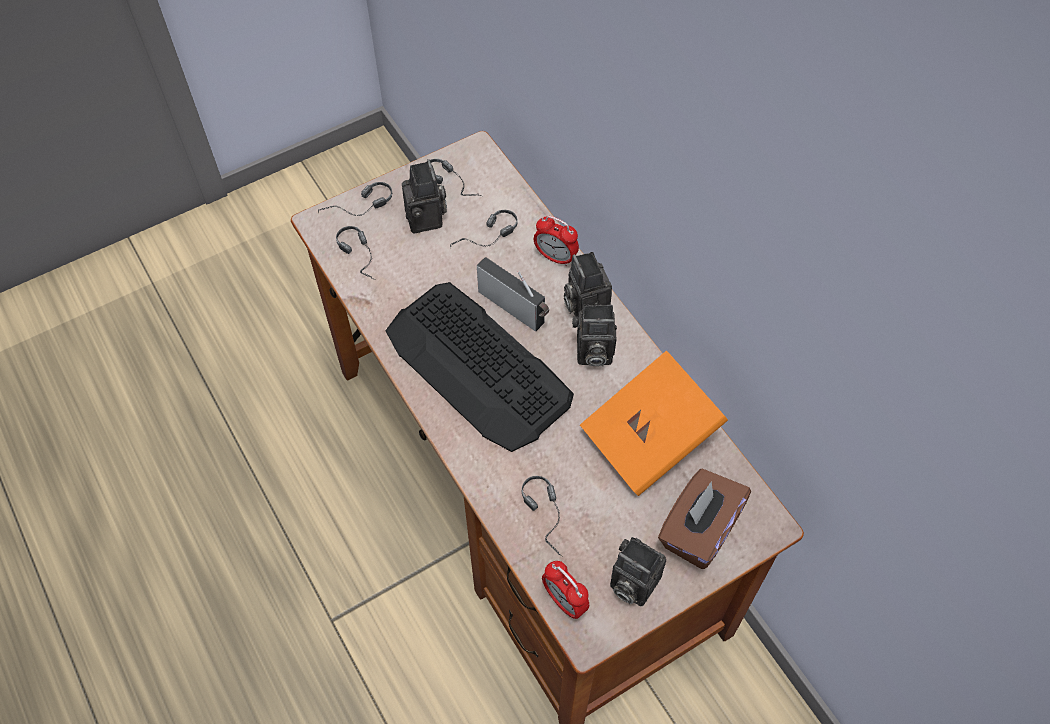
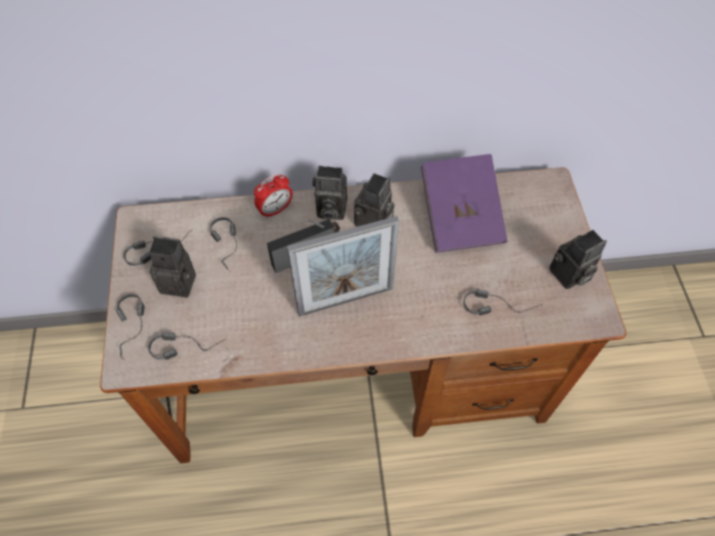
camera: 65 degrees left, 0 degrees up
keyboard [386,282,574,452] -> picture frame [287,216,399,317]
alarm clock [542,561,589,619] -> none
orange book [580,350,728,496] -> purple book [421,154,507,253]
brown tissue box [658,468,751,569] -> none

